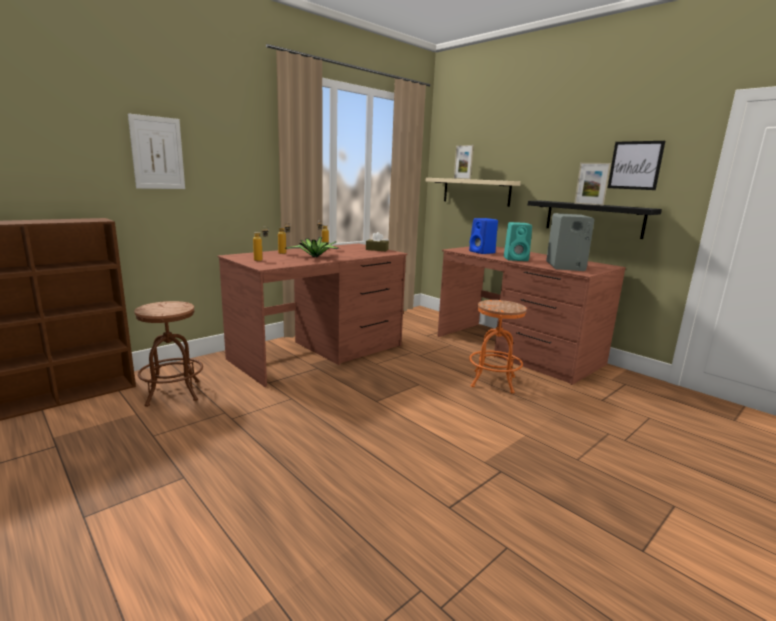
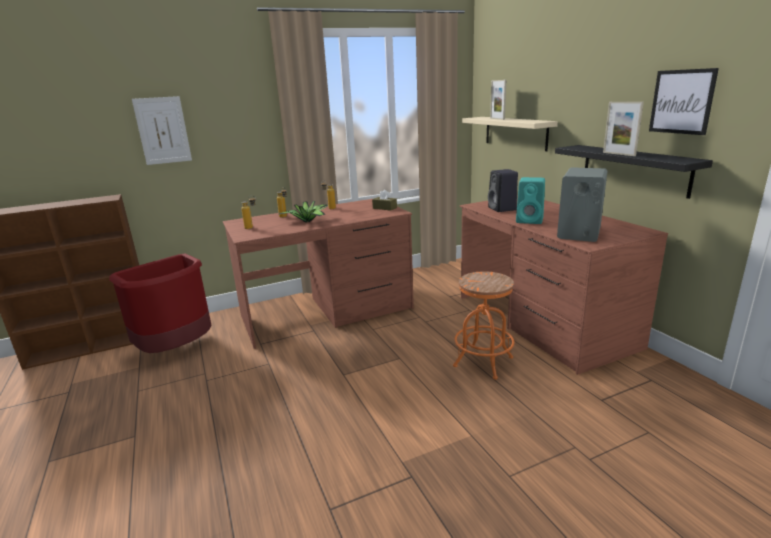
camera: 20 degrees right, 5 degrees up
brown stool [134,301,203,407] -> red trash can [109,253,212,353]
blue speaker [469,218,498,254] -> black speaker [488,169,518,212]

